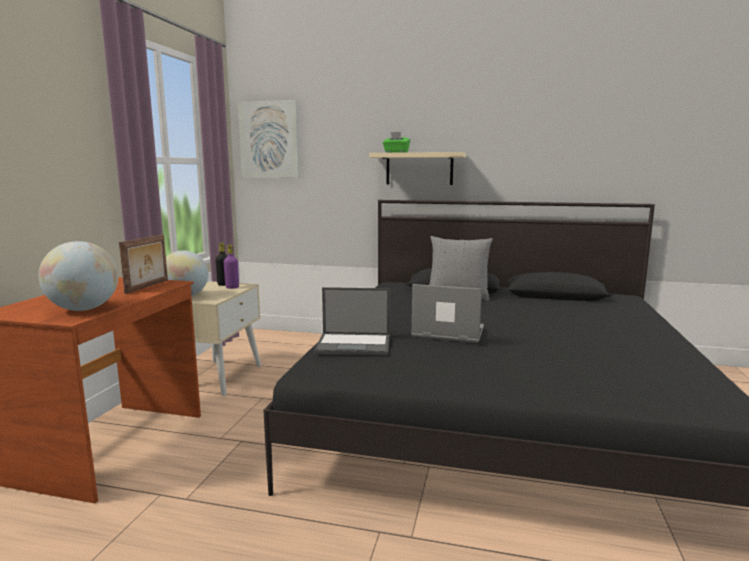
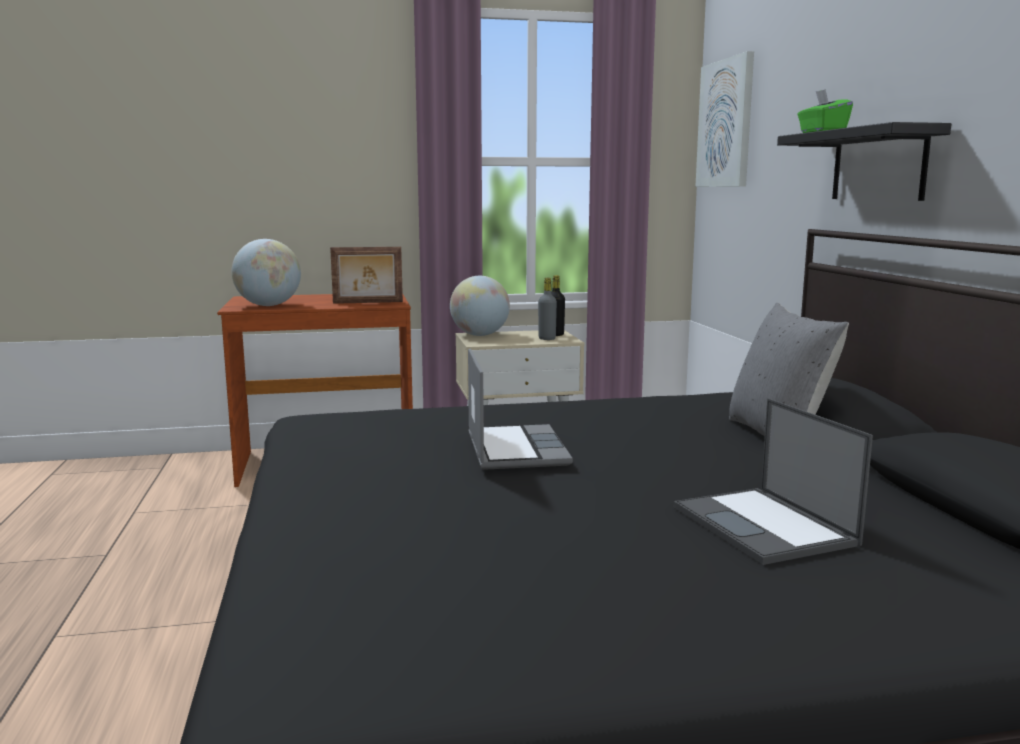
camera: 65 degrees right, 0 degrees up
purple bottle [224,244,239,289] -> grey bottle [538,278,557,340]
laptop [314,287,390,356] -> laptop moved to [674,398,873,565]
beige shelf [369,152,466,185] -> black shelf [777,122,951,201]

